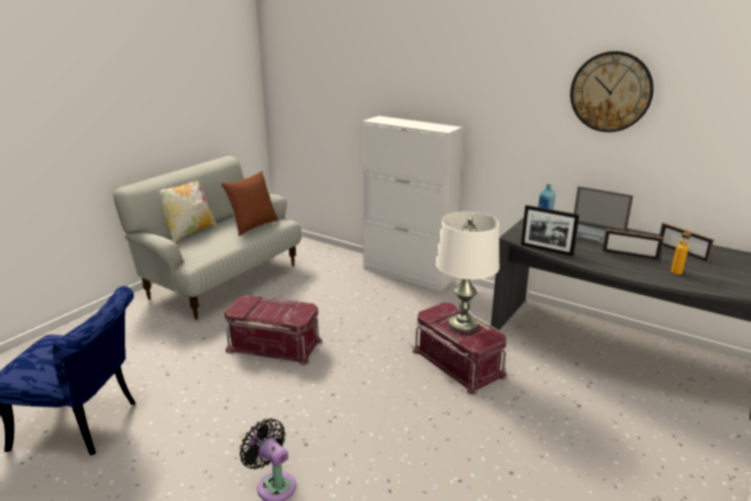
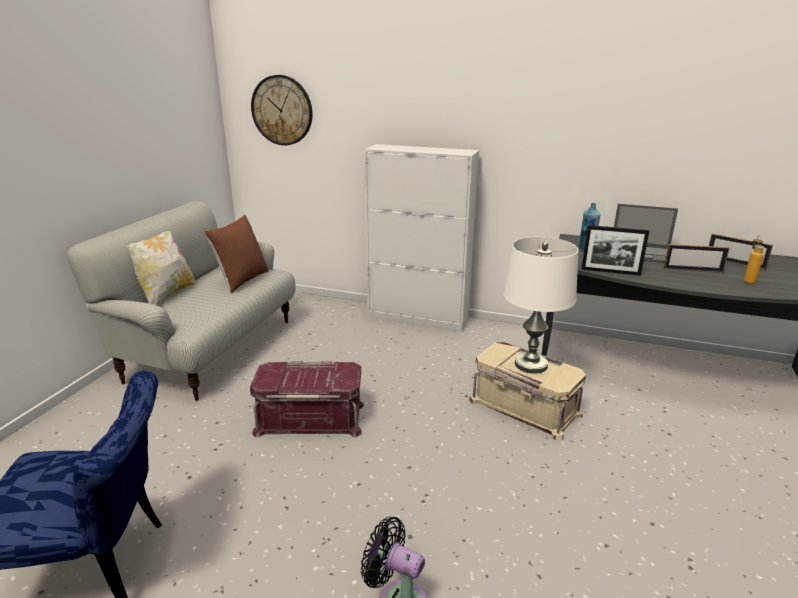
camera: 15 degrees left, 0 degrees up
red storage box [412,303,507,394] -> beige storage box [469,342,586,440]
wall clock [570,51,654,132] -> wall clock moved to [251,75,313,145]

